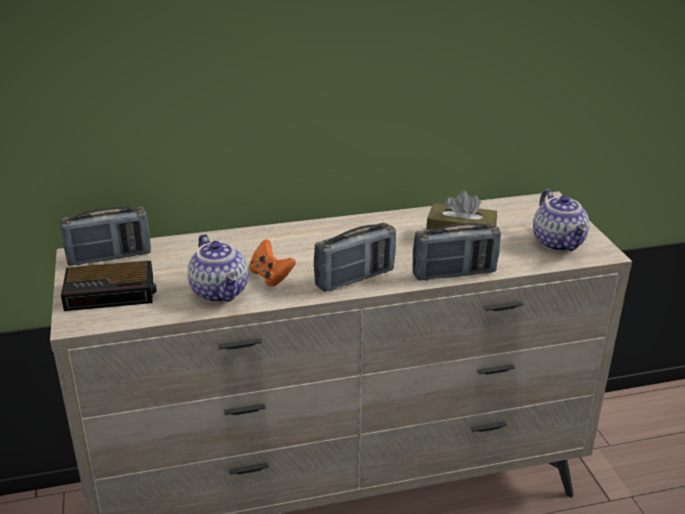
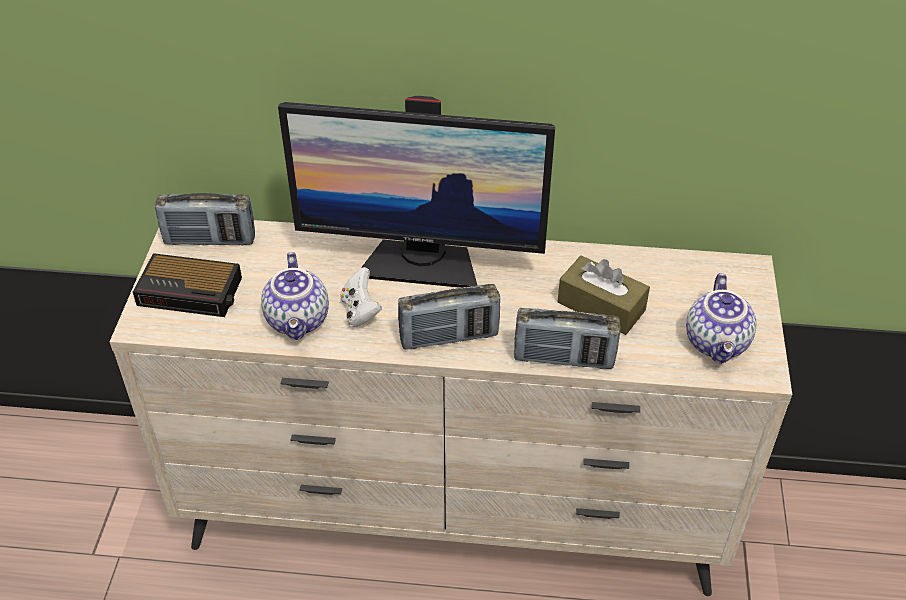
camera: 20 degrees right, 15 degrees up
orange game controller [249,239,296,286] -> white game controller [340,267,382,327]
none -> monitor [278,96,555,288]

